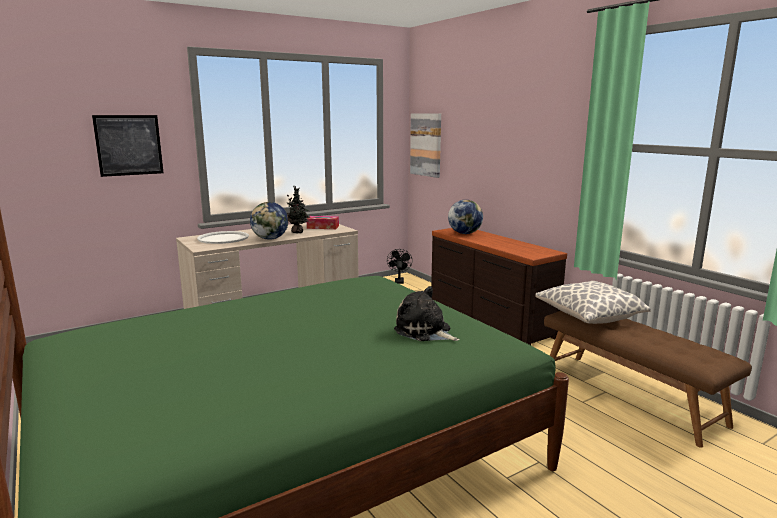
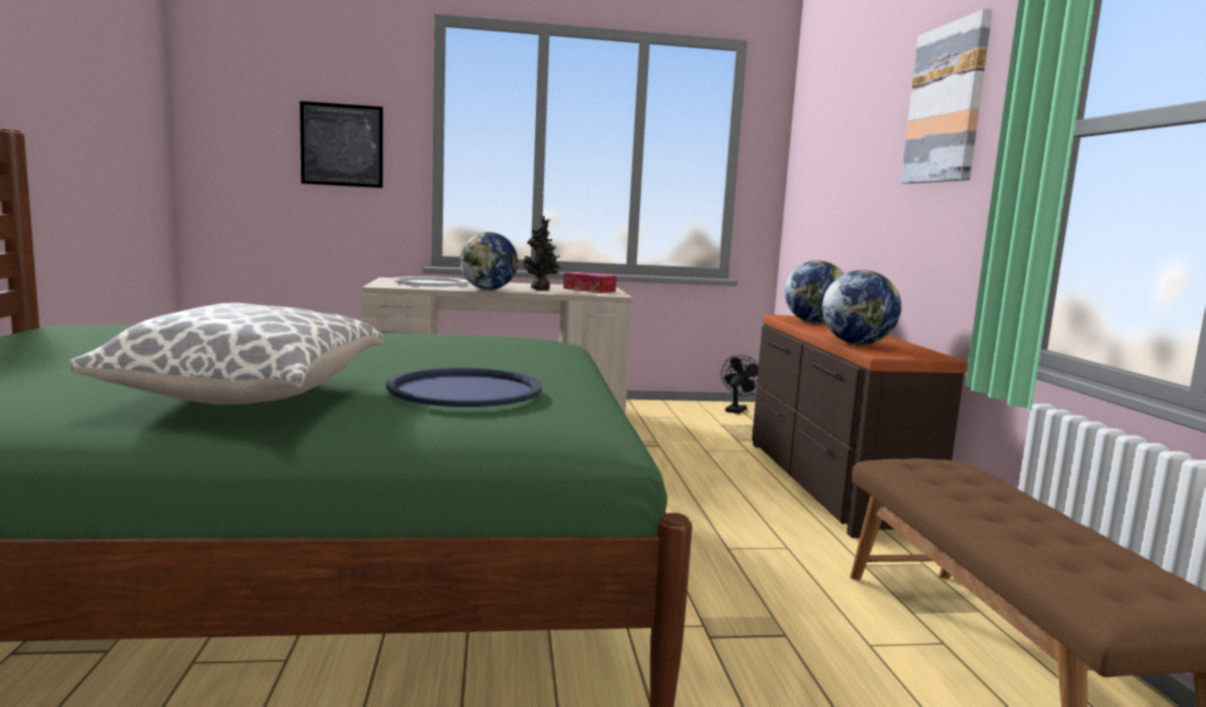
camera: 25 degrees right, 5 degrees down
plush toy [394,286,459,341] -> blue tray [386,367,542,407]
picture [410,113,441,178] -> picture moved to [901,9,993,184]
pillow [535,281,651,324] -> pillow moved to [71,303,384,404]
none -> globe [822,270,902,345]

